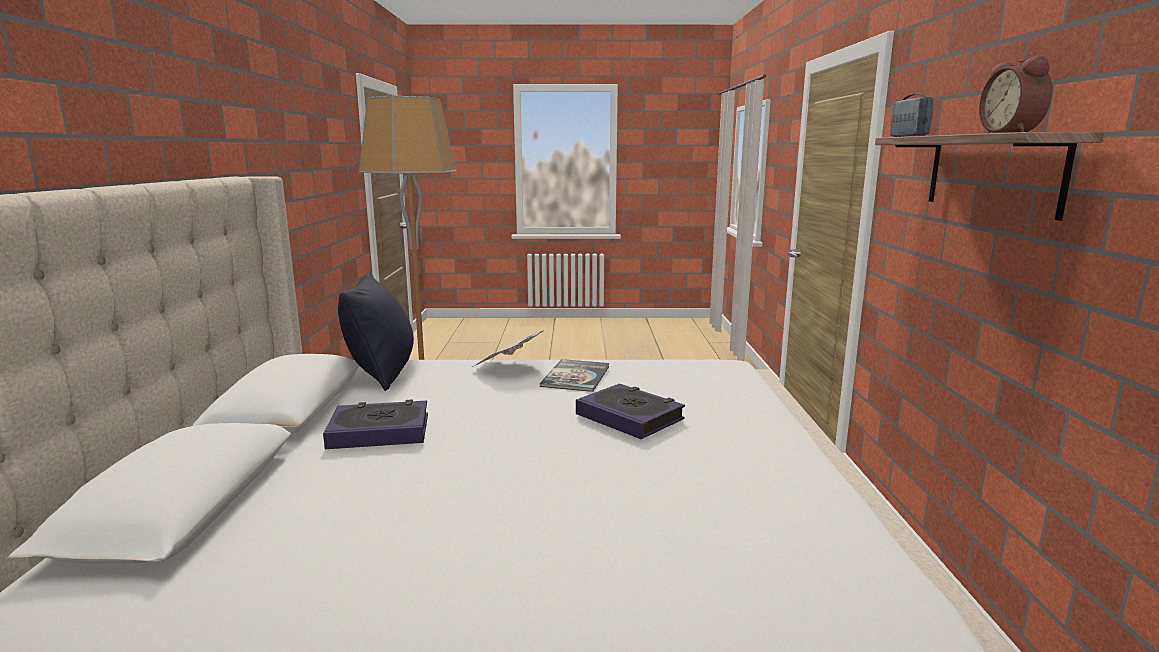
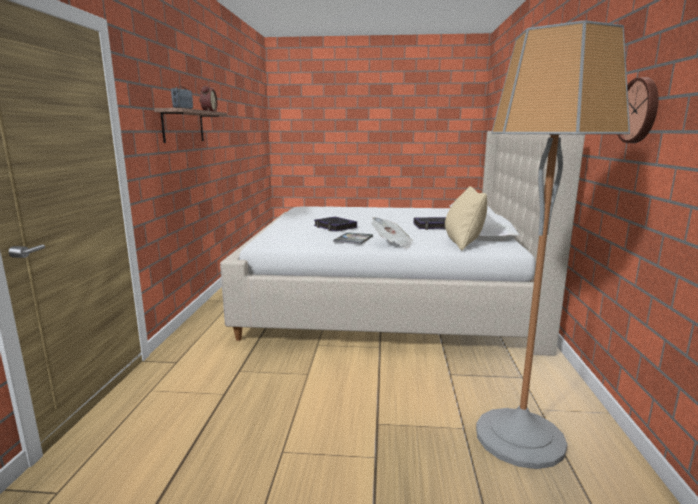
camera: 175 degrees left, 0 degrees up
black pillow [338,272,414,391] -> beige pillow [445,186,487,250]
none -> wall clock [617,77,659,143]

